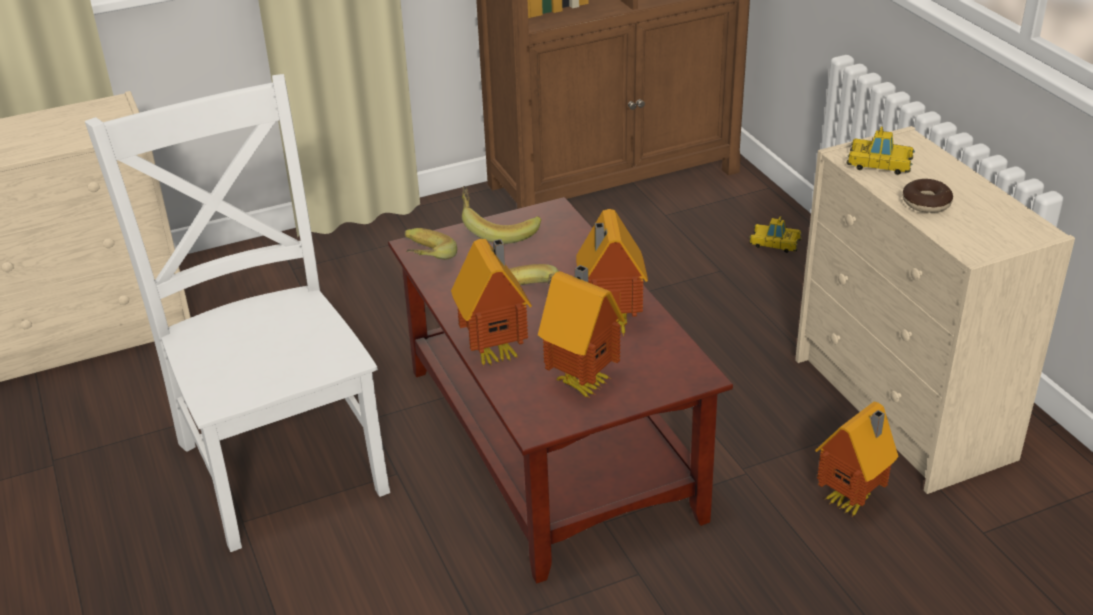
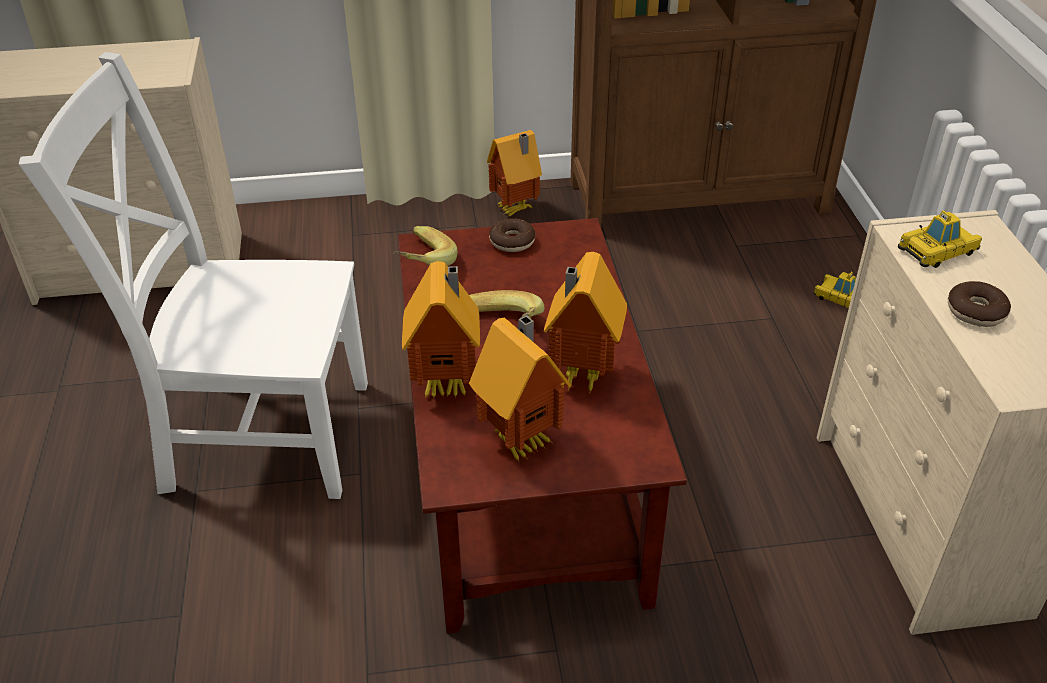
camera: 15 degrees right, 5 degrees up
white chair [85,74,390,552] -> white chair turned 75 degrees counterclockwise [19,52,368,499]
banana [462,186,541,244] -> donut [489,218,535,252]
toy house [815,402,899,516] -> toy house moved to [487,130,542,217]
toy car [847,127,915,175] -> toy car turned 60 degrees counterclockwise [898,210,982,268]

